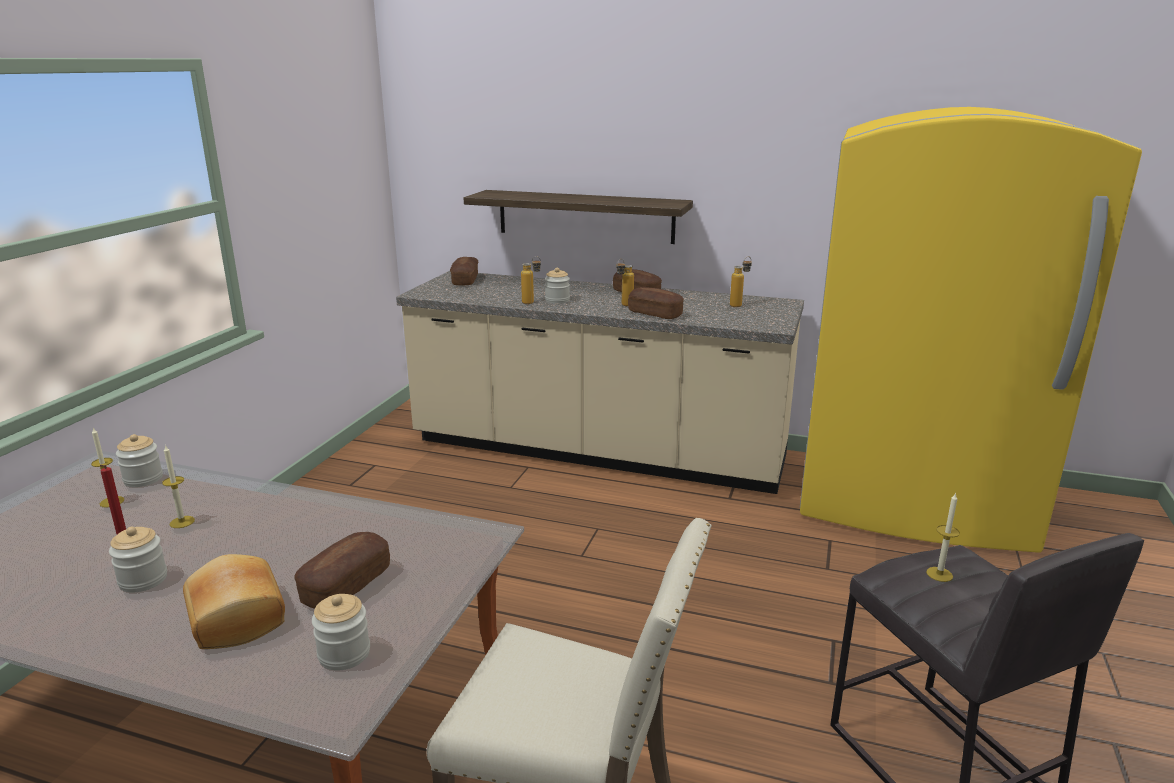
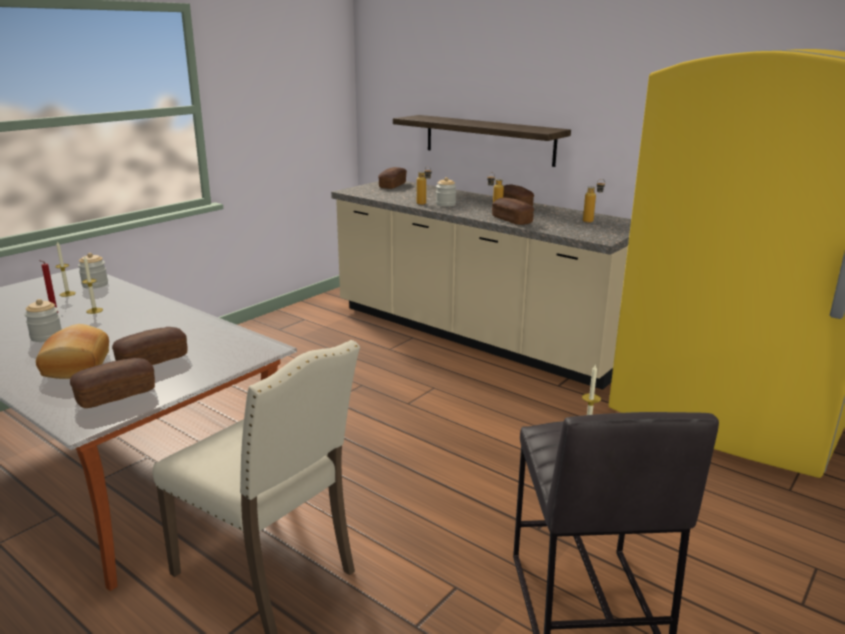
camera: 20 degrees right, 0 degrees up
jar [312,594,370,670] -> bread [70,358,155,408]

